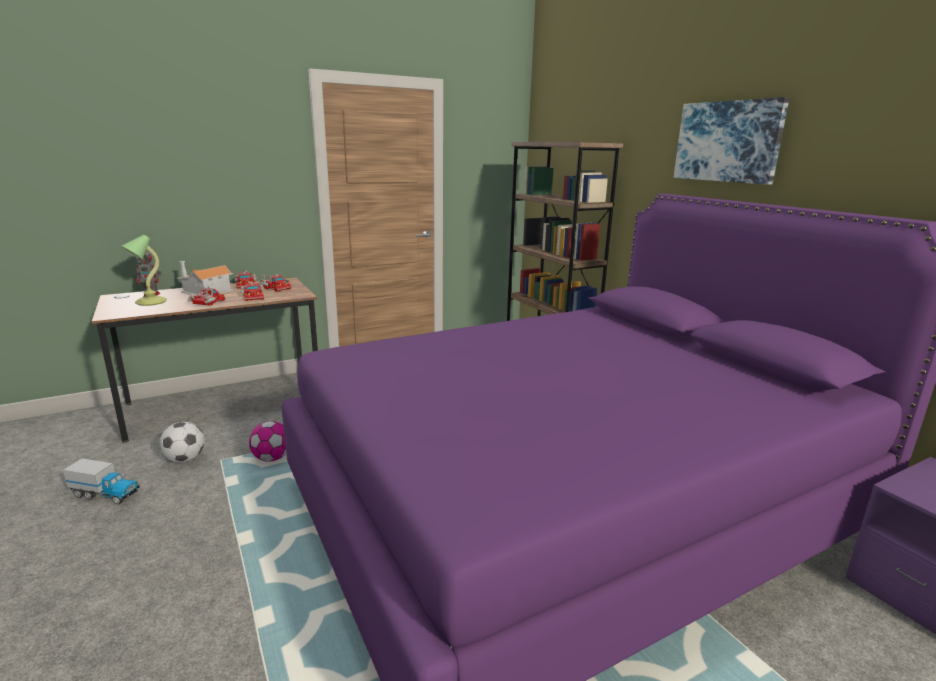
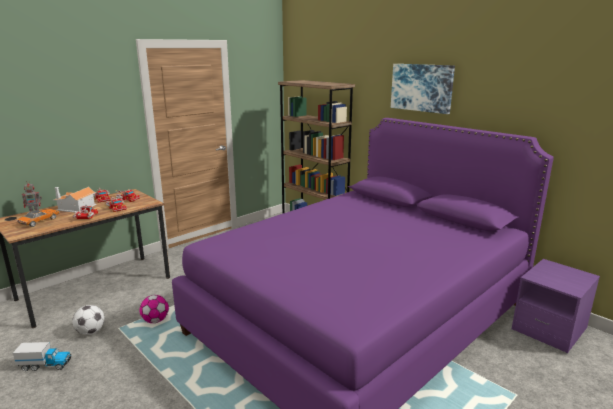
camera: 15 degrees left, 0 degrees up
table lamp [121,235,167,306] -> toy car [17,209,60,227]

